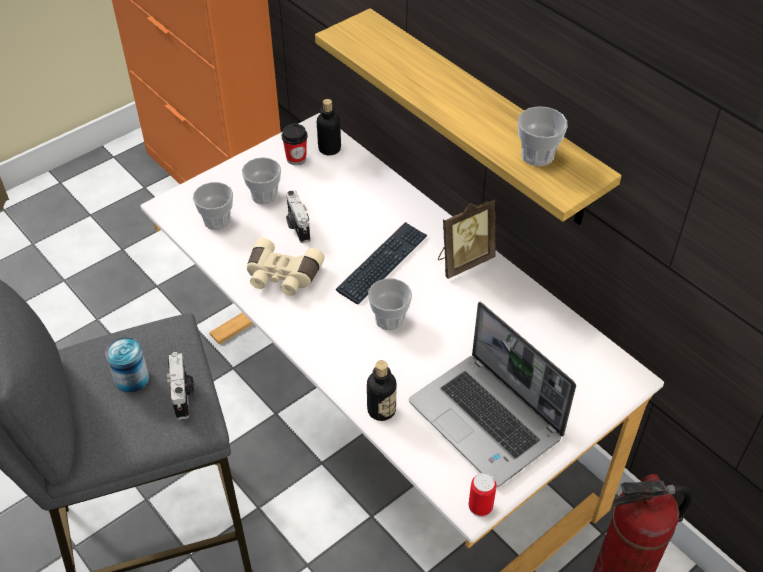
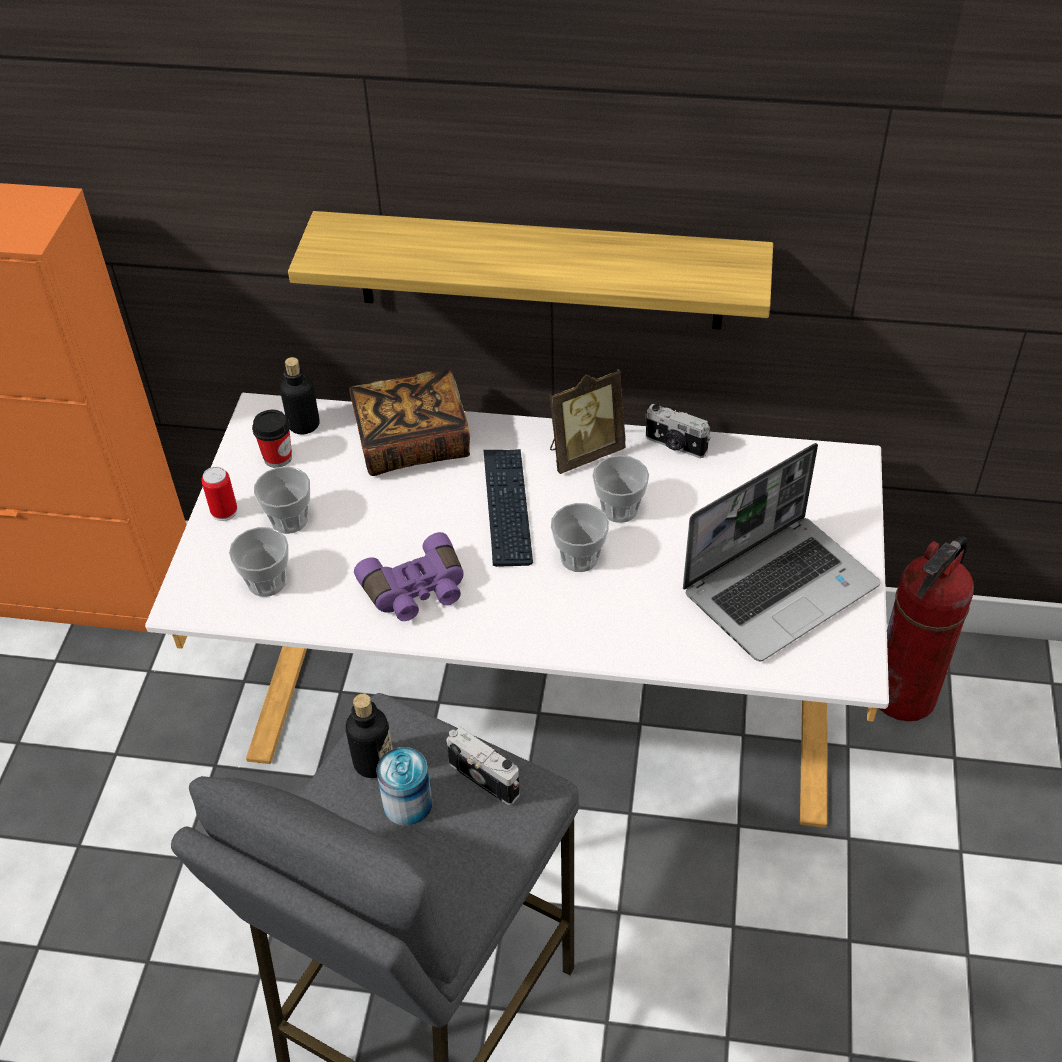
camera: 40 degrees left, 0 degrees up
beige binoculars [247,238,325,296] -> purple binoculars [354,532,463,621]
camera [286,190,310,243] -> camera moved to [645,404,711,458]
bottle [367,360,397,421] -> bottle moved to [346,694,393,778]
laptop [409,301,576,487] -> laptop turned 45 degrees counterclockwise [683,443,880,661]
picture frame [438,198,496,279] -> picture frame turned 45 degrees clockwise [550,369,626,474]
can [469,473,497,517] -> can moved to [202,467,237,521]
cup [518,106,567,166] -> cup moved to [592,455,649,523]
none -> book [349,369,470,476]

